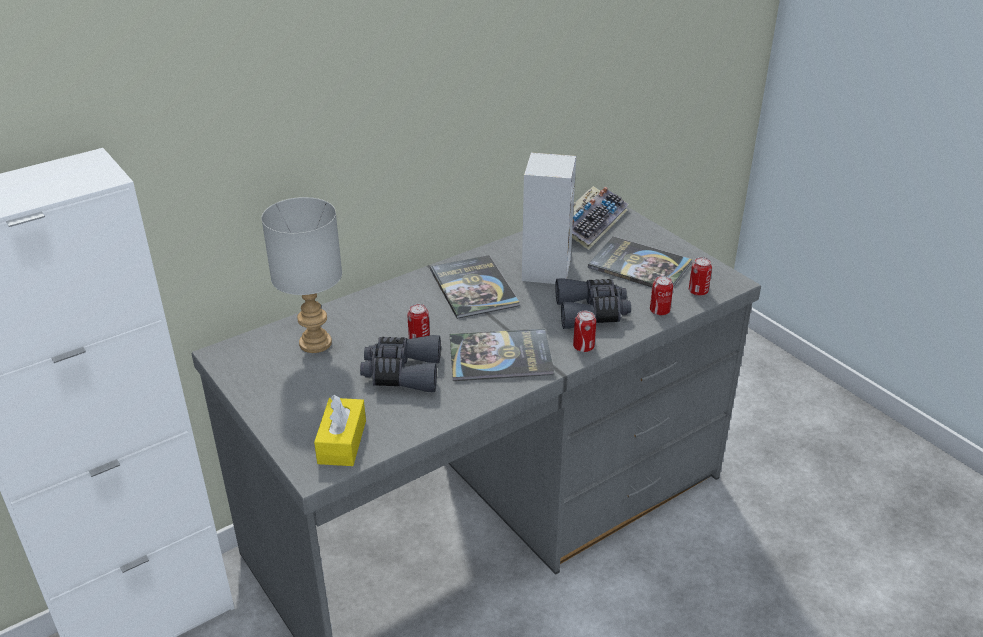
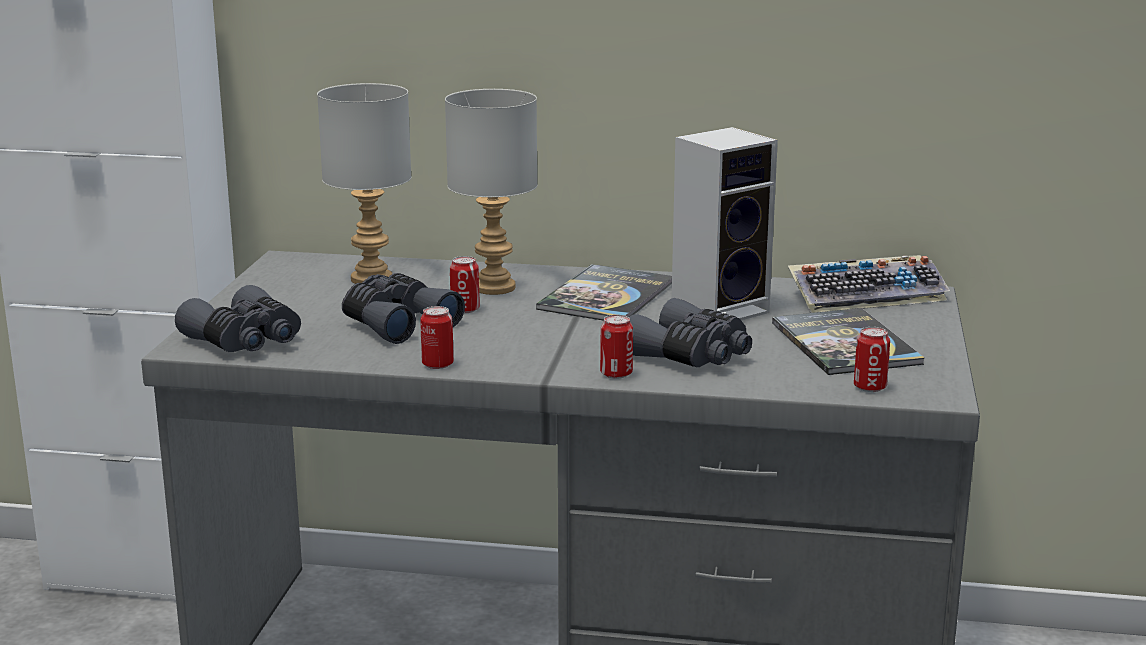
camera: 45 degrees right, 15 degrees down
yellow tissue box [314,395,366,466] -> grey binoculars [175,285,301,352]
book [450,328,554,381] -> none
can [650,276,673,315] -> can moved to [420,306,454,369]
none -> grey table lamp [445,89,537,295]

